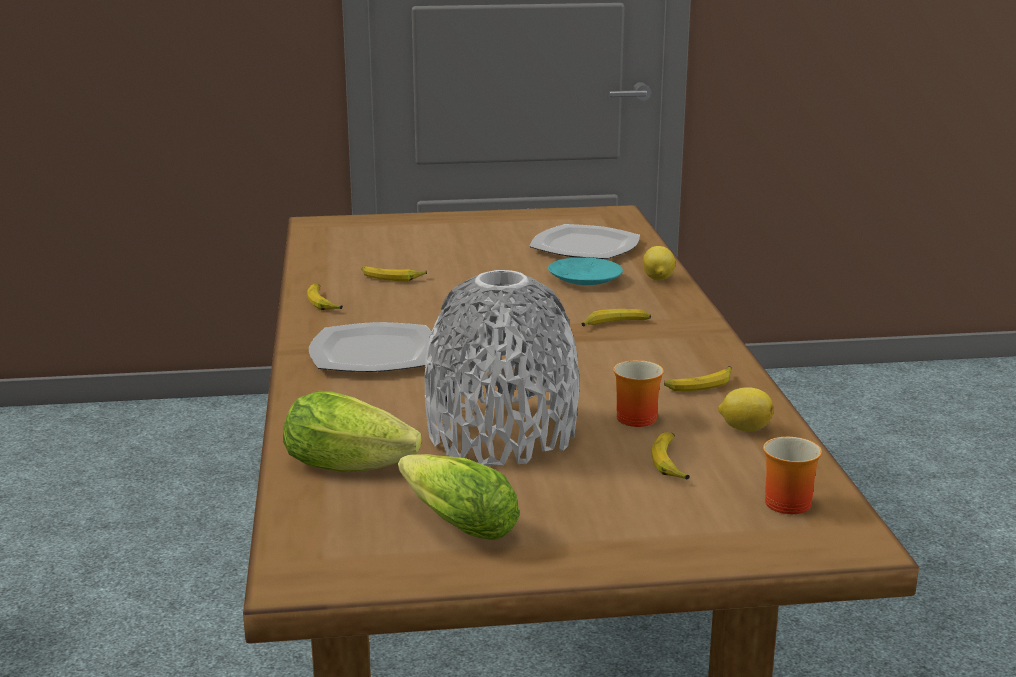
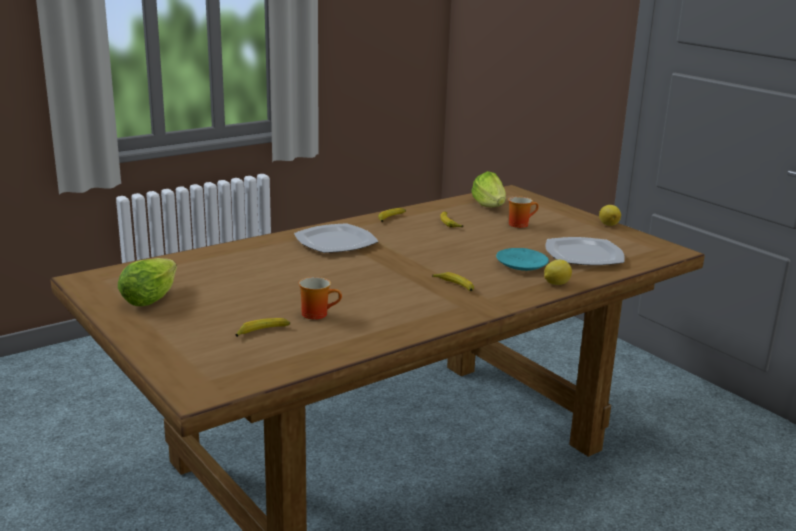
camera: 60 degrees right, 0 degrees up
lettuce [283,391,422,472] -> lettuce moved to [471,171,506,207]
grey vase [425,270,580,466] -> none
banana [664,366,732,391] -> none
lemon [718,387,773,432] -> lemon moved to [599,205,621,226]
mug [763,437,822,514] -> mug moved to [508,196,539,228]

